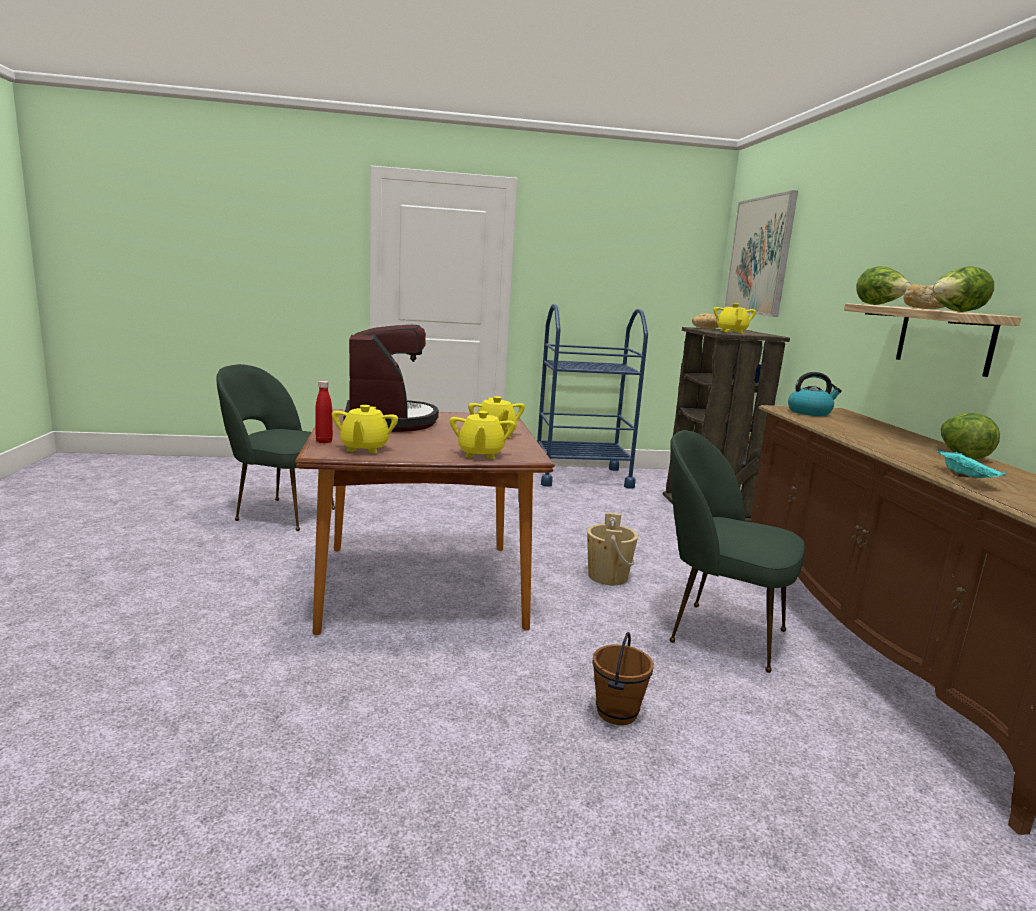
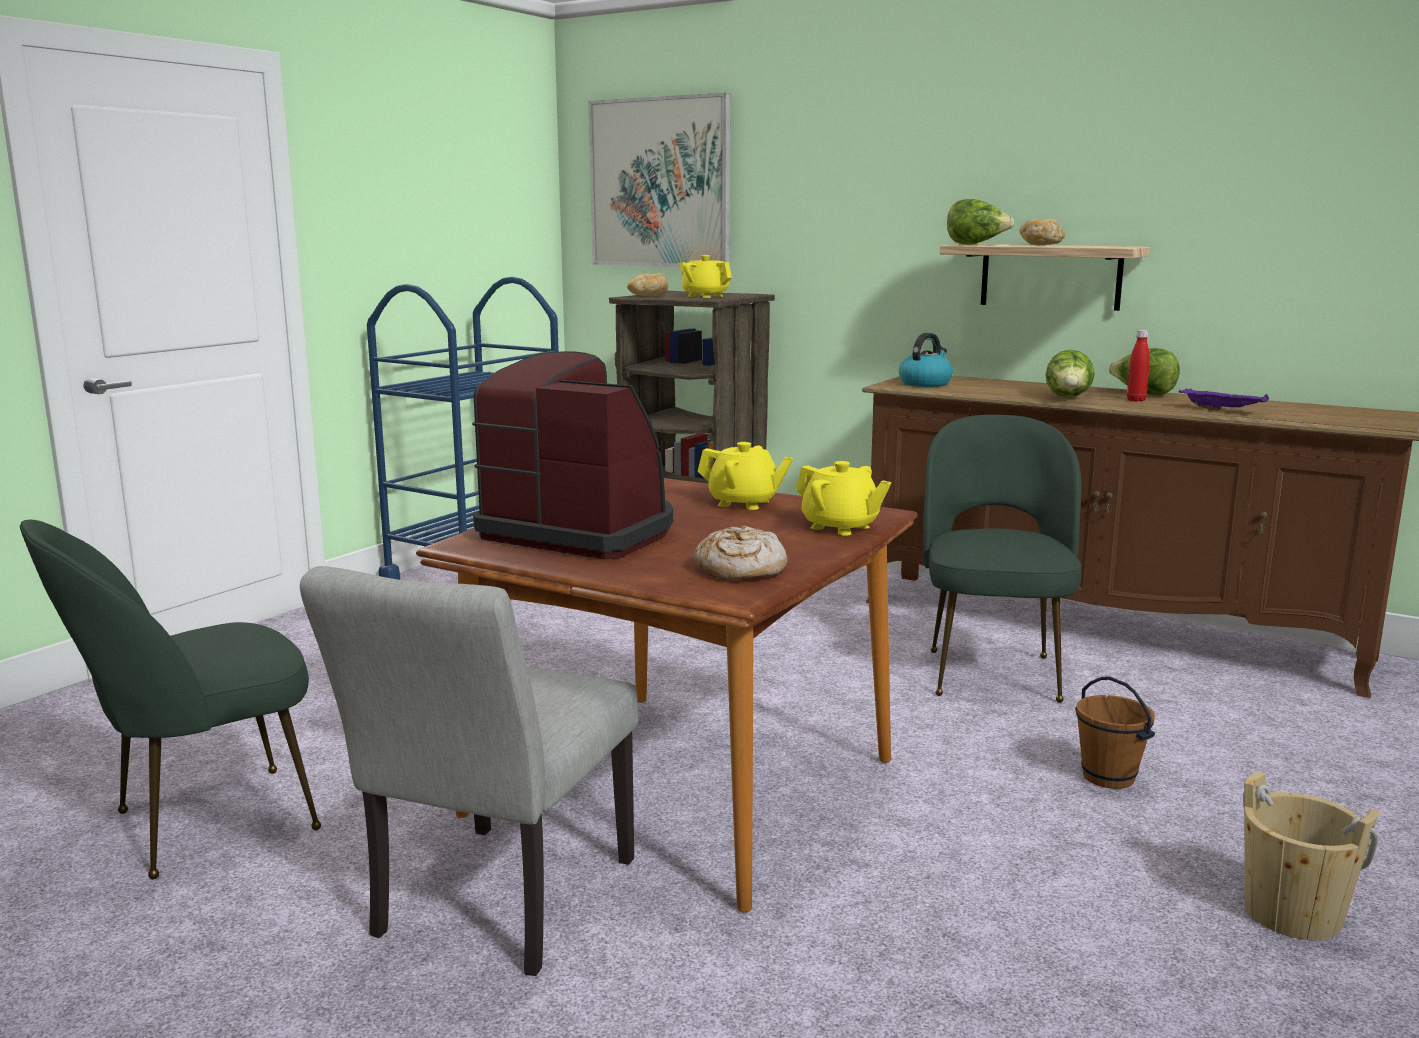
camera: 50 degrees left, 0 degrees up
red bottle [315,381,333,444] -> red bottle moved to [1127,330,1150,401]
yellow teapot [332,405,398,453] -> bread [694,525,787,580]
beige bucket [587,513,638,585] -> beige bucket moved to [1243,771,1379,940]
green chair [670,430,805,673] -> green chair turned 120 degrees clockwise [923,415,1081,703]
lettuce [933,266,994,312] -> lettuce moved to [1045,350,1095,397]
turquoise tray [938,449,1006,478] -> purple tray [1179,388,1269,411]
none -> grey chair [300,566,638,976]

